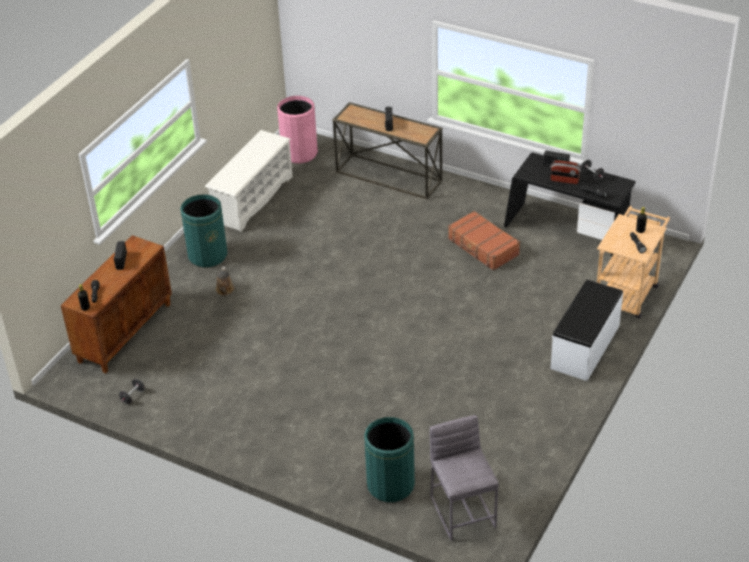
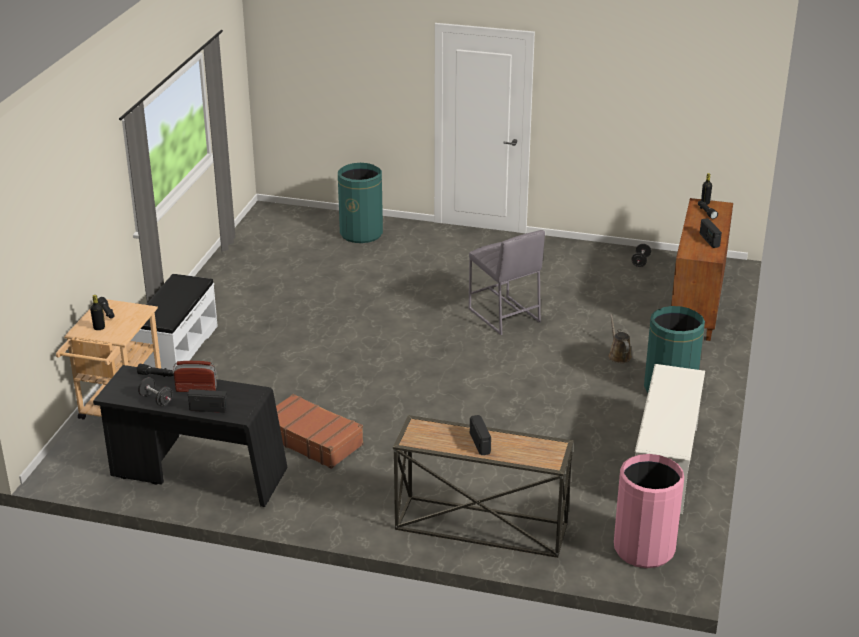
camera: 165 degrees right, 10 degrees down
grey stool [430,415,499,540] -> grey stool moved to [469,230,545,335]

